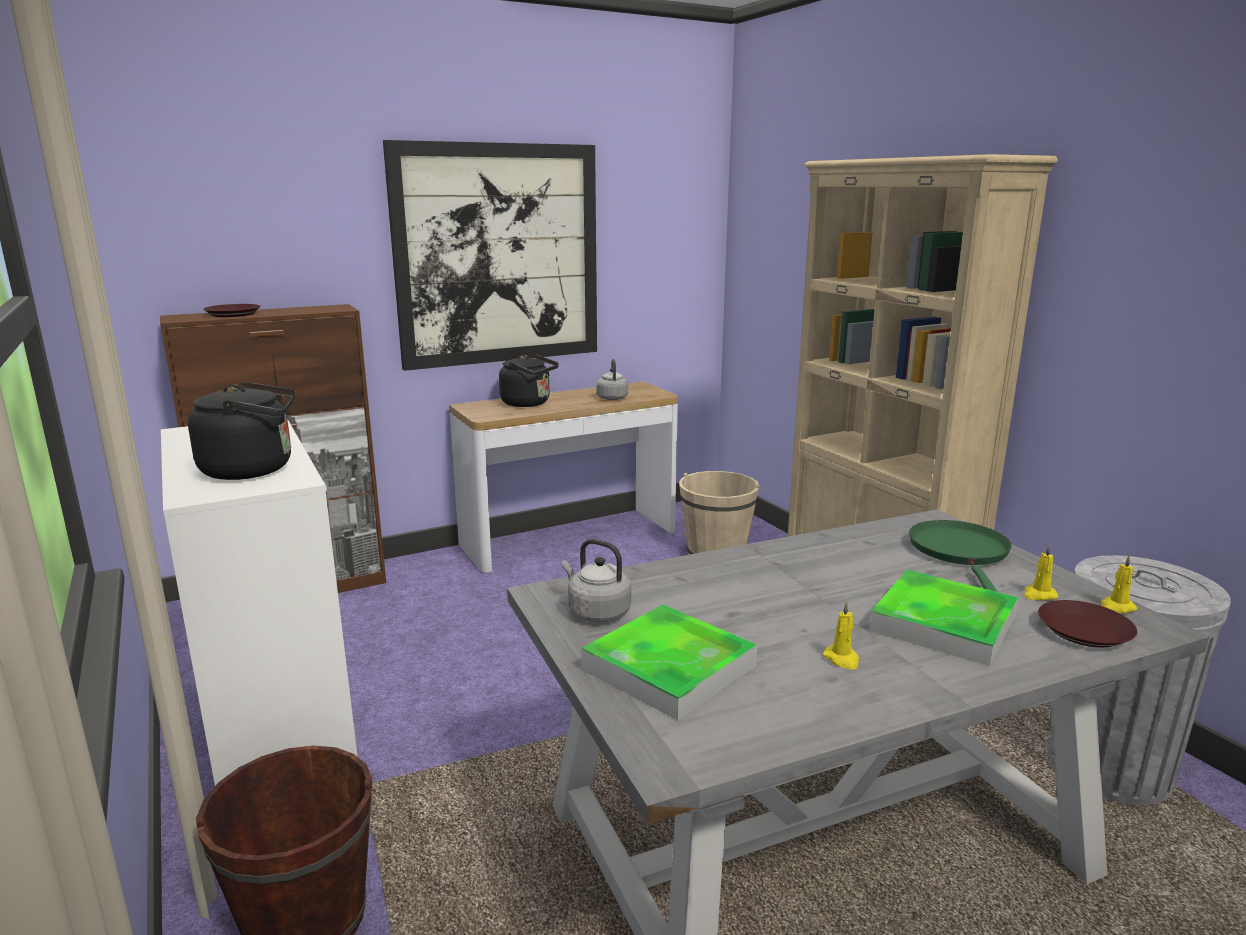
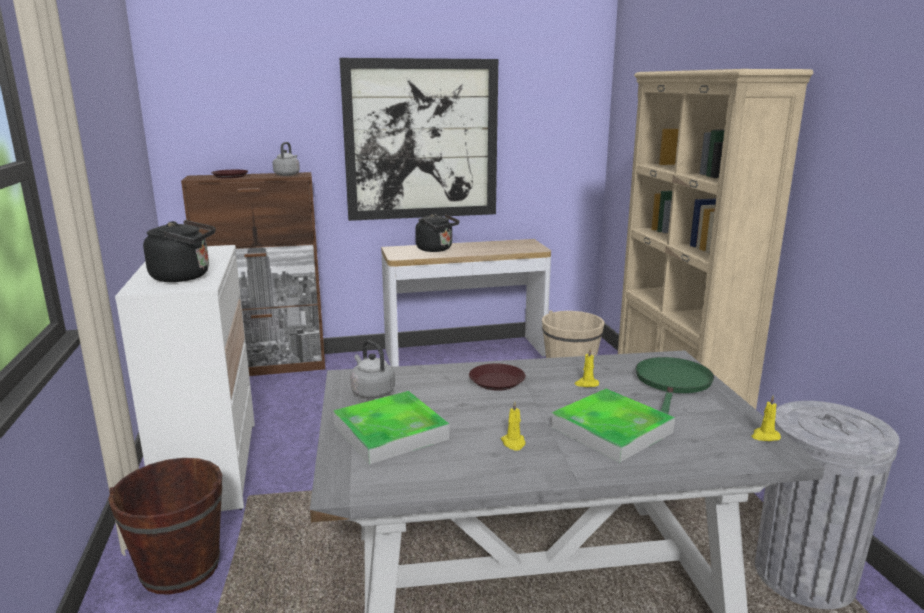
camera: 15 degrees right, 0 degrees up
grey kettle [596,359,628,400] -> grey kettle moved to [273,142,300,176]
yellow candle [1023,544,1058,600] -> yellow candle moved to [575,349,599,387]
brown plate [1038,600,1137,647] -> brown plate moved to [469,363,525,391]

